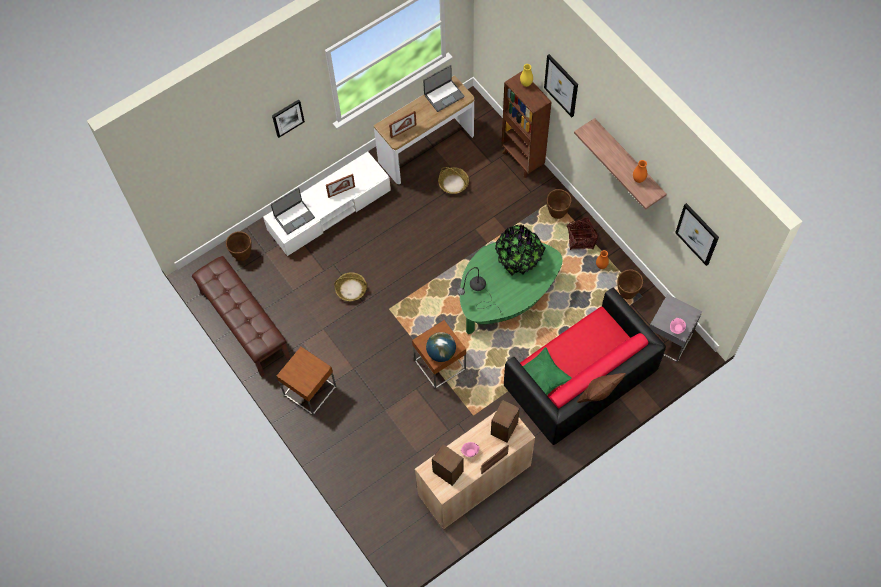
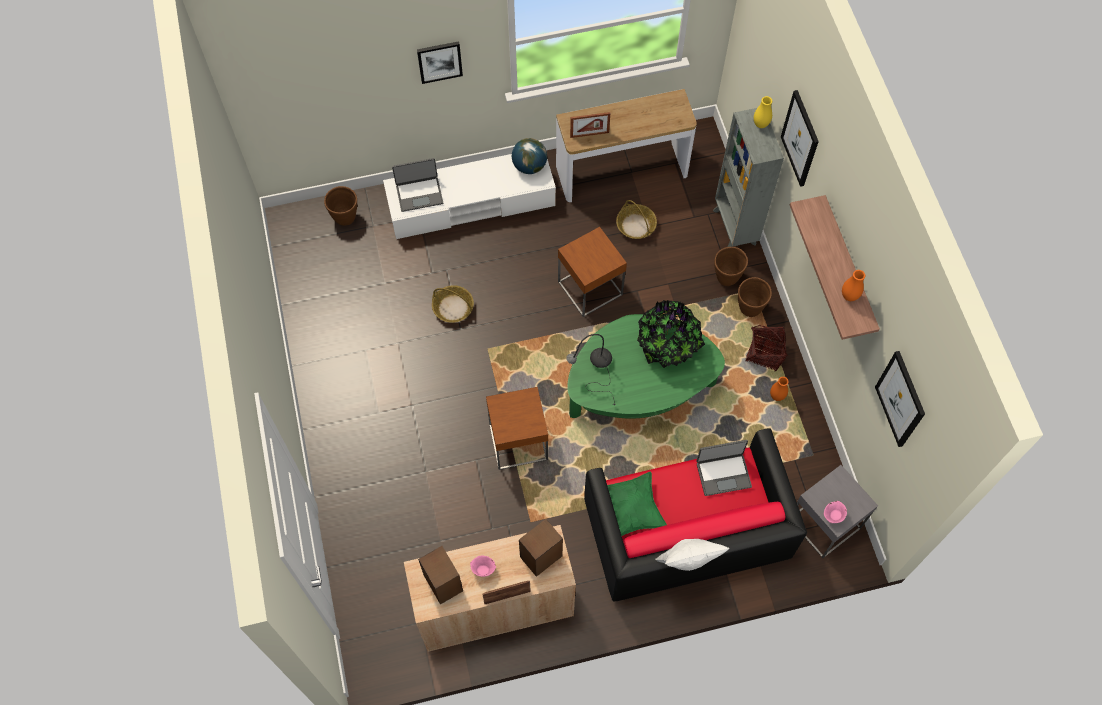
camera: 20 degrees right, 0 degrees up
brown bench [192,256,290,377] -> none
brown side table [277,347,336,415] -> brown side table moved to [558,227,627,317]
picture frame [326,174,355,198] -> none
laptop [423,65,465,112] -> laptop moved to [697,440,752,496]
globe [426,332,456,362] -> globe moved to [512,138,547,174]
brown bookcase [502,71,552,178] -> grey bookcase [713,108,784,247]
brown pillow [577,373,626,403] -> white pillow [655,539,729,571]
brown planter [617,269,643,299] -> brown planter moved to [714,247,748,286]

